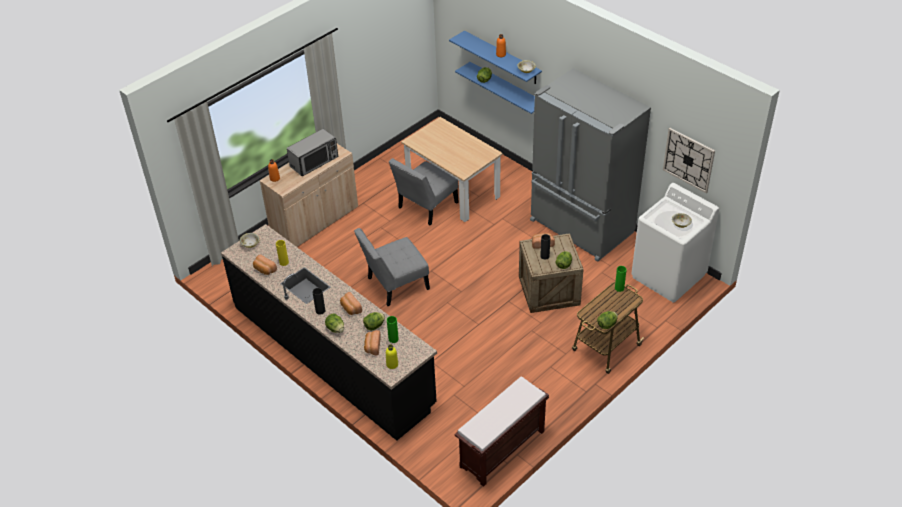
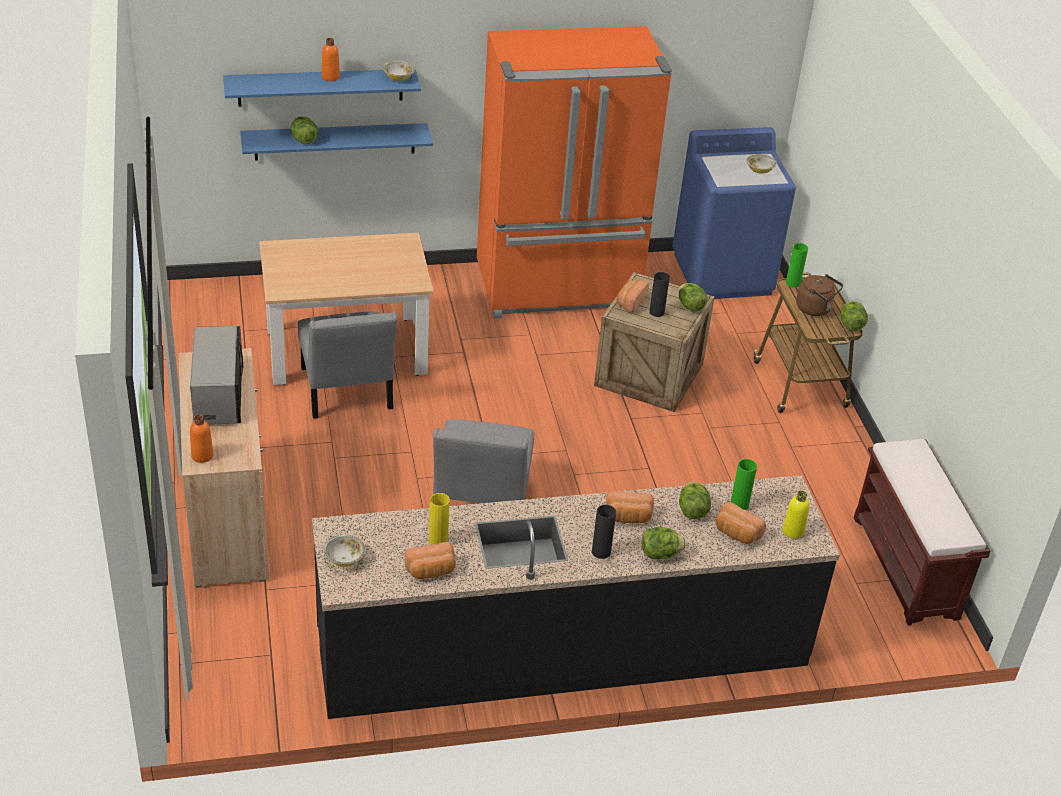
camera: 60 degrees left, 5 degrees down
grey fridge [530,68,651,262] -> orange fridge [477,26,672,318]
white washing machine [631,183,719,303] -> blue washing machine [672,127,796,299]
wall clock [663,128,715,193] -> none
none -> brown kettle [796,274,843,316]

